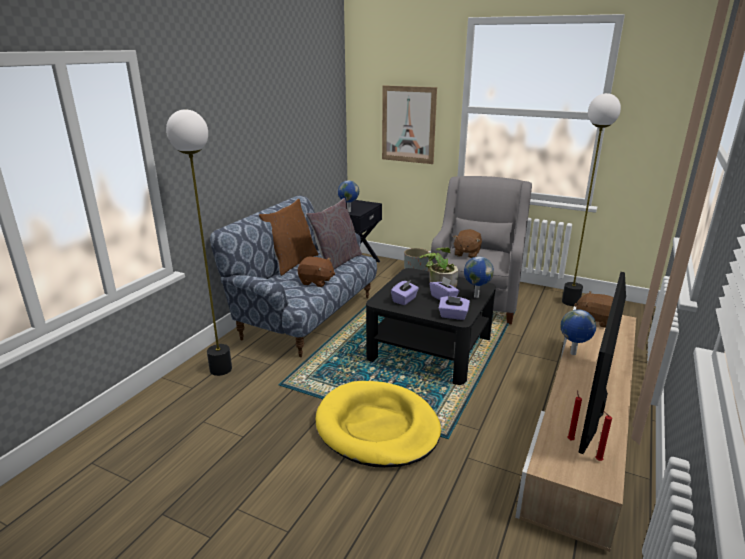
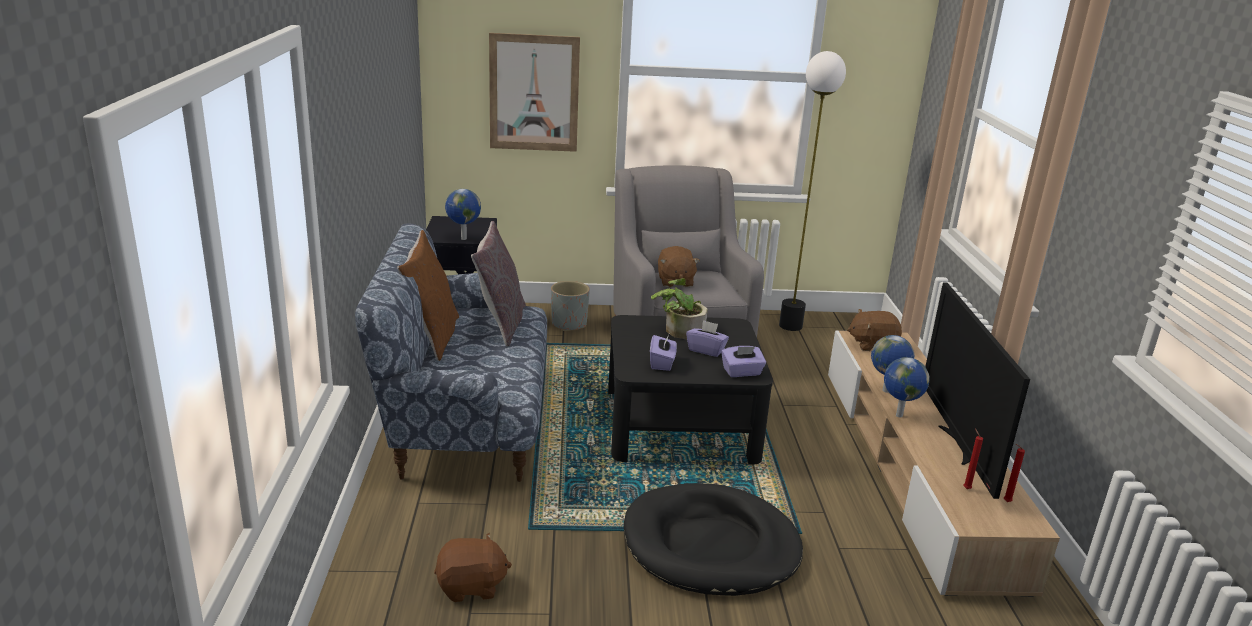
camera: 30 degrees left, 0 degrees up
floor lamp [166,109,232,376] -> none
brown plush toy [298,256,335,287] -> brown plush toy moved to [434,533,512,602]
yellow dog bed [315,381,441,468] -> black dog bed [624,483,803,596]
globe [464,256,494,298] -> globe moved to [884,357,930,418]

